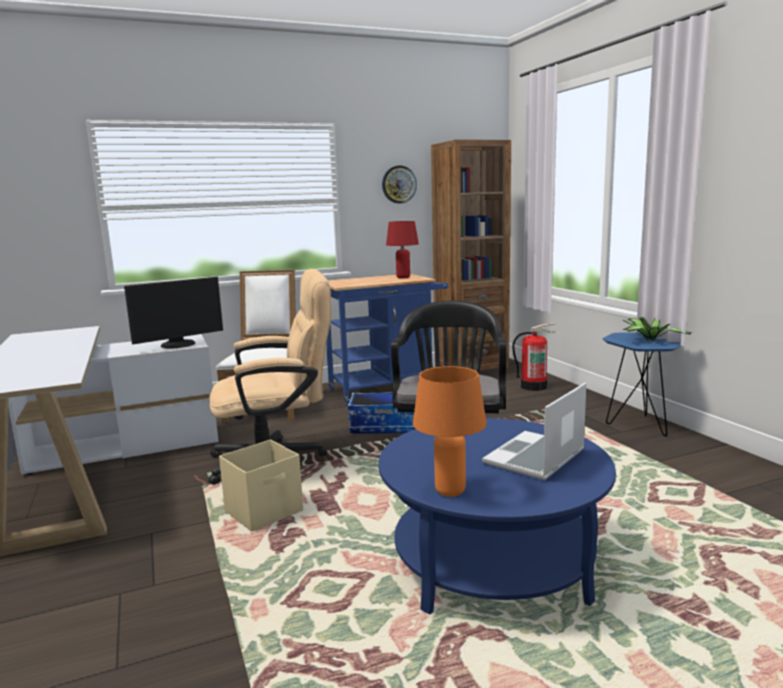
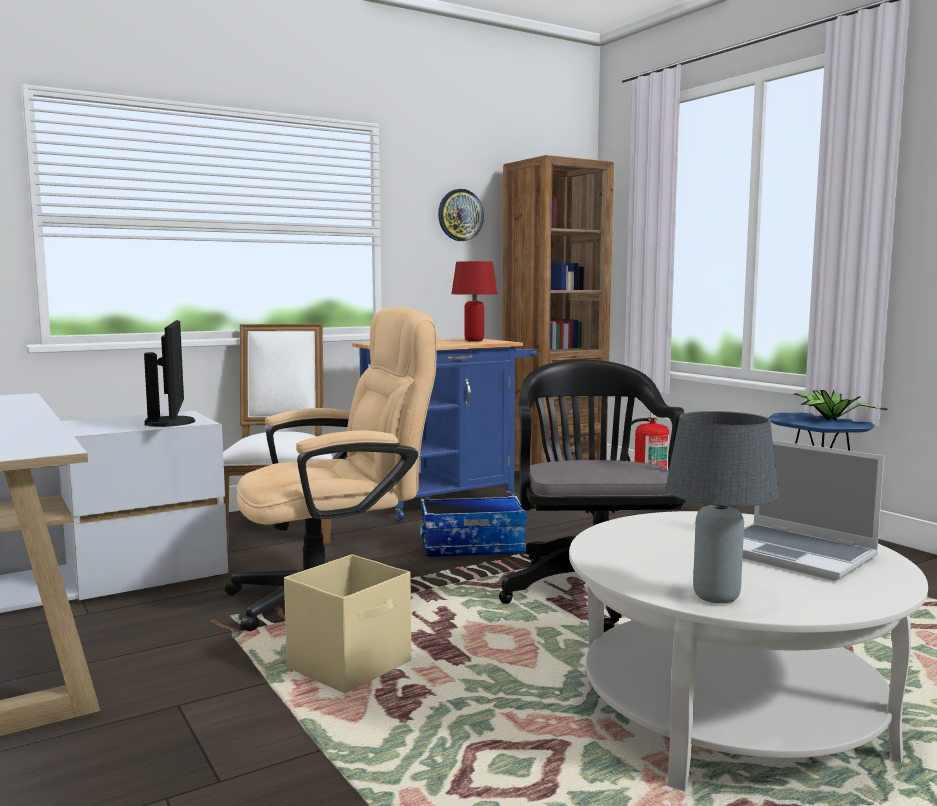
camera: 10 degrees left, 5 degrees down
monitor [124,277,223,349] -> monitor turned 60 degrees counterclockwise [144,320,195,427]
blue coffee table [378,418,616,615] -> white coffee table [569,511,928,792]
orange table lamp [413,366,487,497] -> grey table lamp [665,411,779,604]
laptop [482,383,586,480] -> laptop turned 75 degrees counterclockwise [743,440,884,581]

